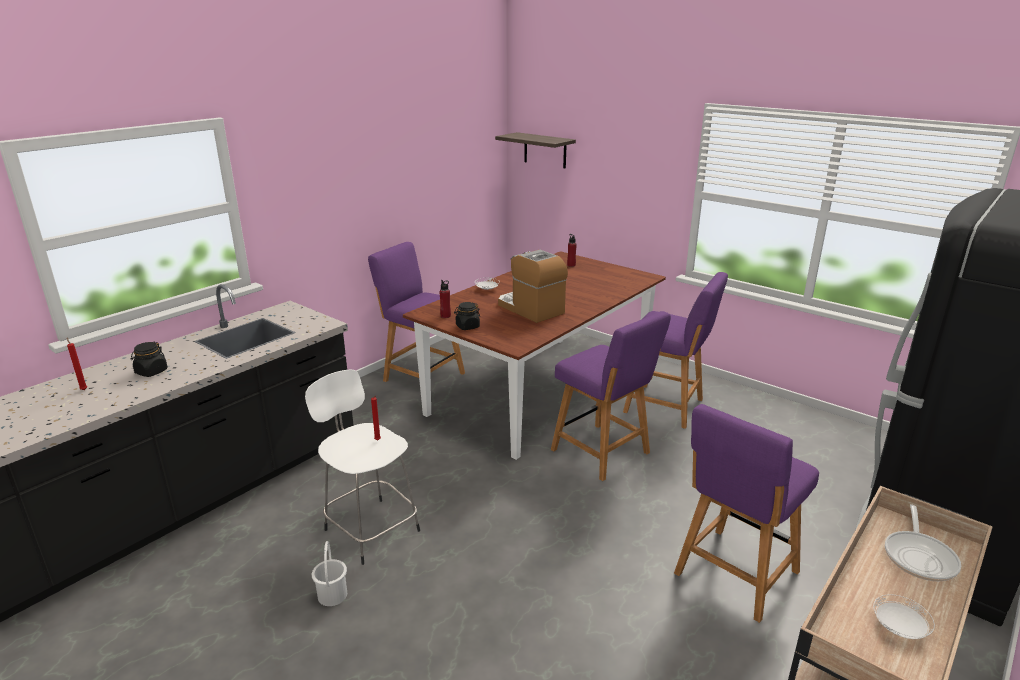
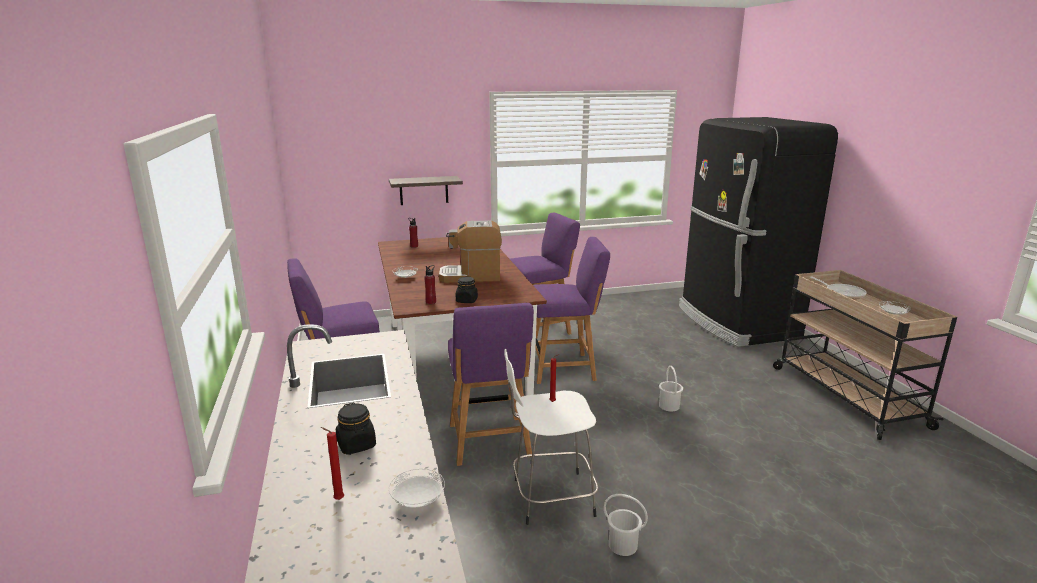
camera: 55 degrees left, 5 degrees down
shelf [495,132,576,168] -> shelf moved to [389,176,463,205]
purple chair [674,404,819,623] -> purple chair moved to [448,303,534,466]
none -> white plate [389,469,445,508]
none -> white bucket [659,366,683,411]

